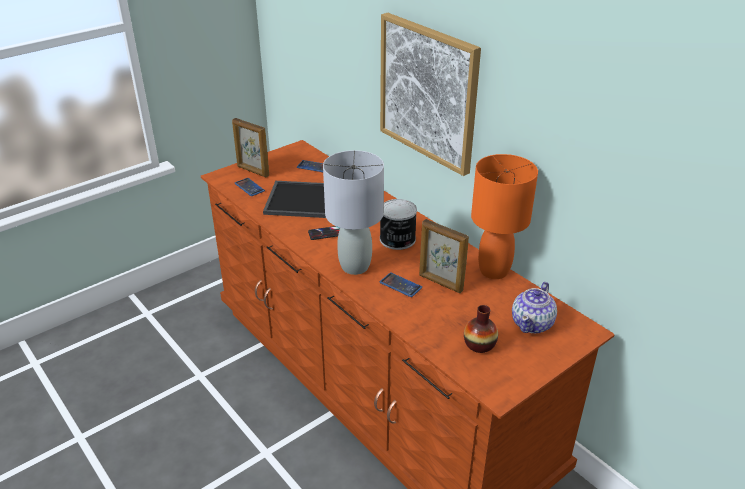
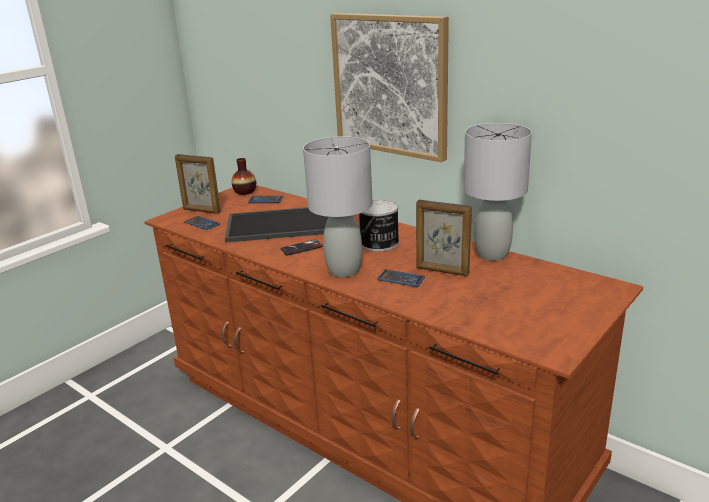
camera: 10 degrees left, 10 degrees down
vase [464,305,498,353] -> vase moved to [231,158,256,195]
orange table lamp [471,154,538,279] -> grey table lamp [464,123,532,261]
teapot [512,282,557,333] -> none

